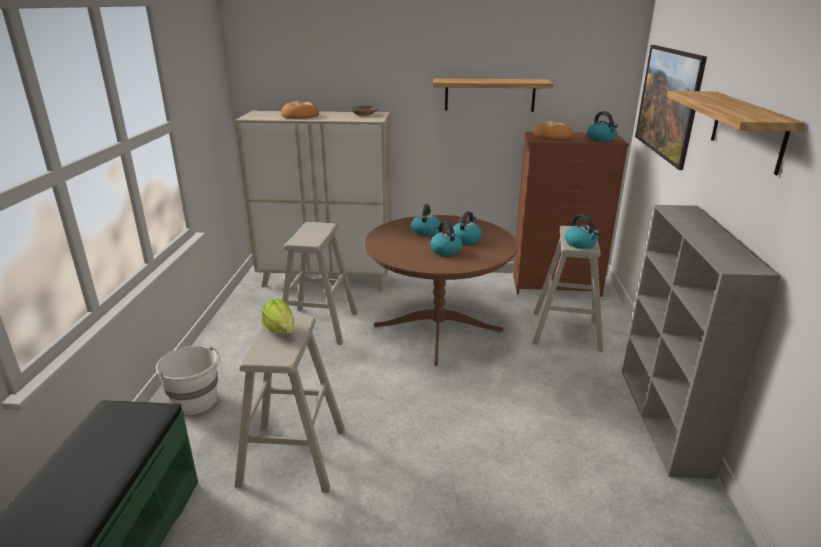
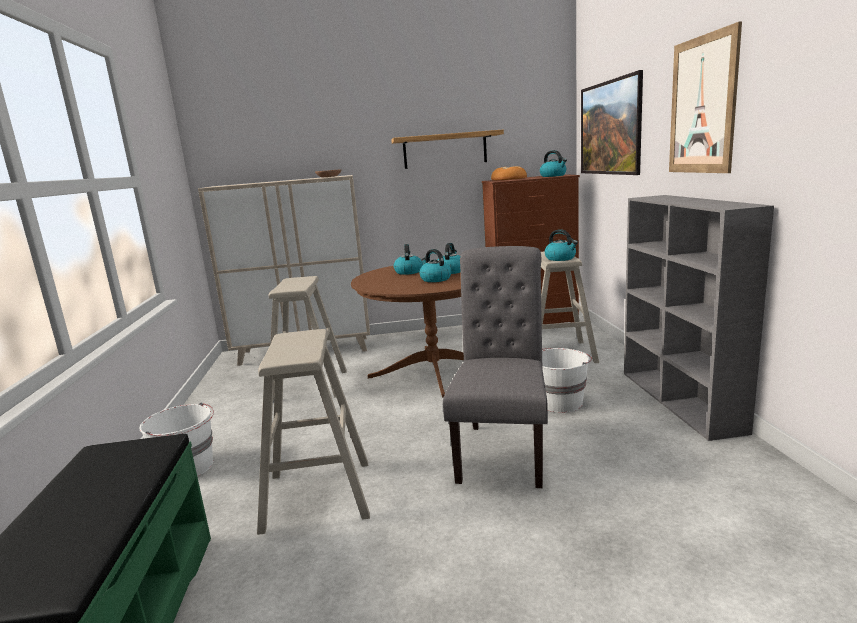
camera: 10 degrees left, 10 degrees down
lettuce [261,299,294,335] -> none
bread [281,101,319,119] -> none
shelf [667,91,806,175] -> picture [669,21,742,173]
none -> grey chair [443,246,548,488]
none -> white bucket [542,348,592,413]

